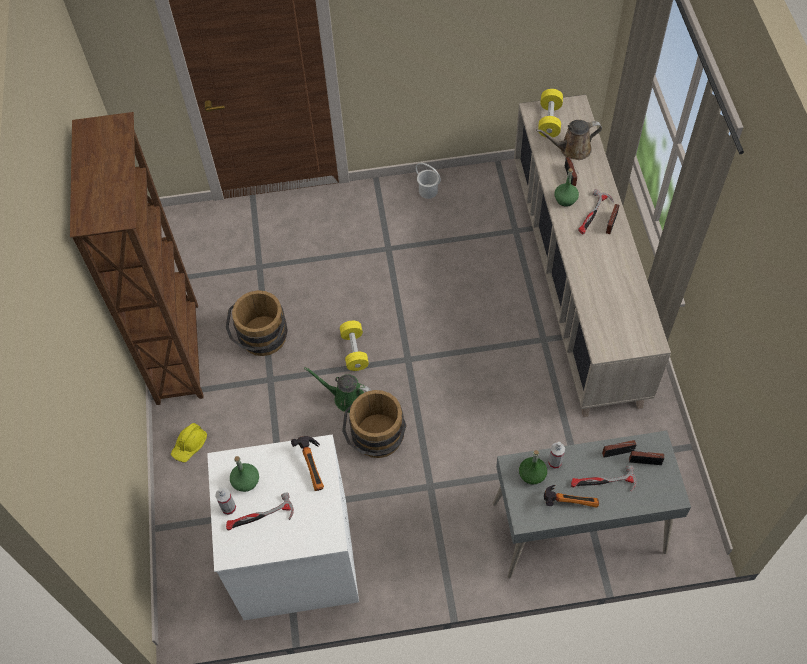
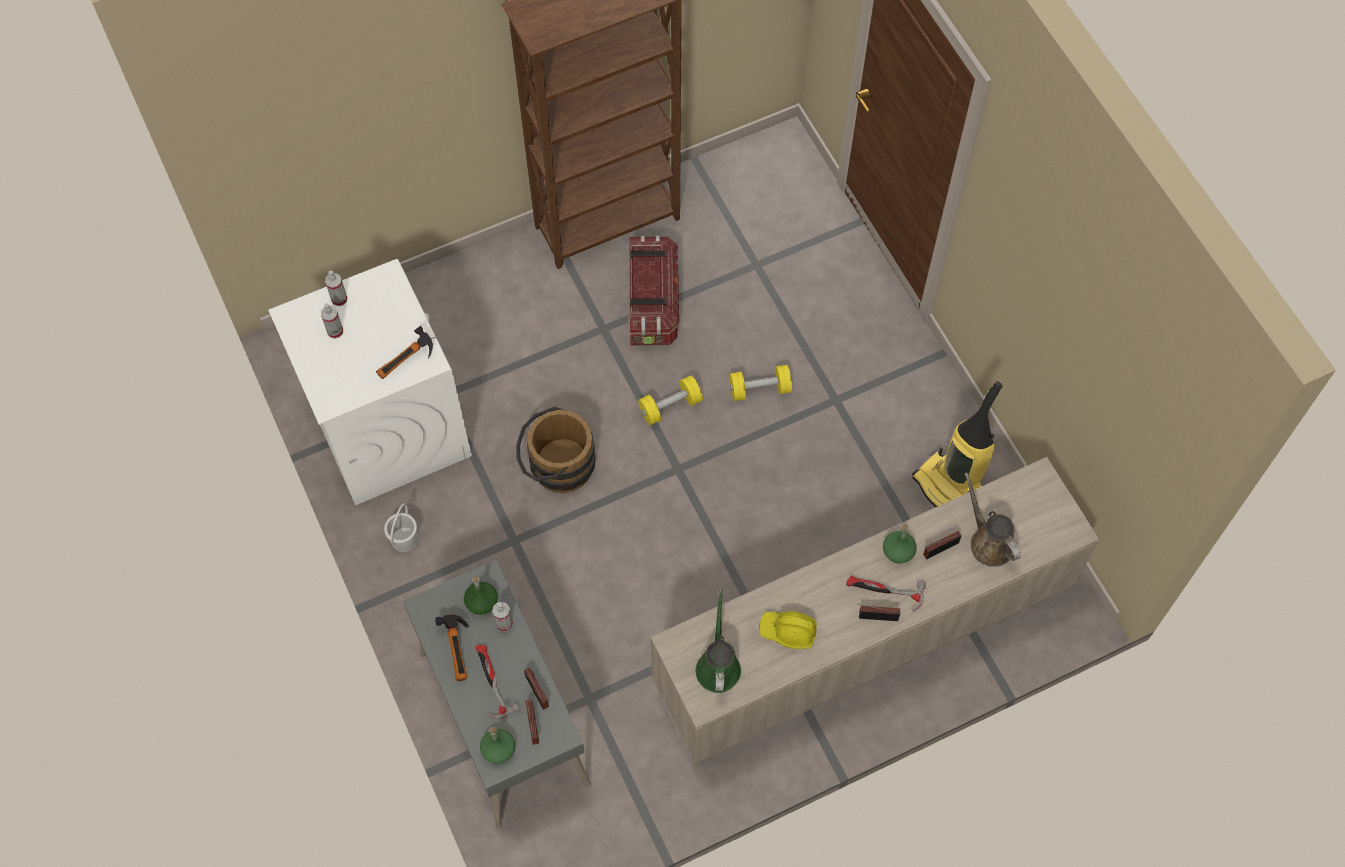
camera: 70 degrees right, 5 degrees up
yellow hard hat [171,423,207,462] -> yellow hard hat moved to [759,611,817,649]
brown bucket [226,290,288,356] -> storage box [628,235,679,346]
hammer [226,492,294,530] -> spray bottle [321,303,343,339]
green bottle [230,456,259,492] -> green bottle moved to [480,727,515,764]
green watering can [304,367,371,413] -> green watering can moved to [696,589,741,693]
white bucket [415,163,441,199] -> white bucket moved to [384,503,418,552]
yellow dumbbell [538,89,563,138] -> yellow dumbbell moved to [729,365,792,401]
none -> vacuum cleaner [912,381,1003,507]

